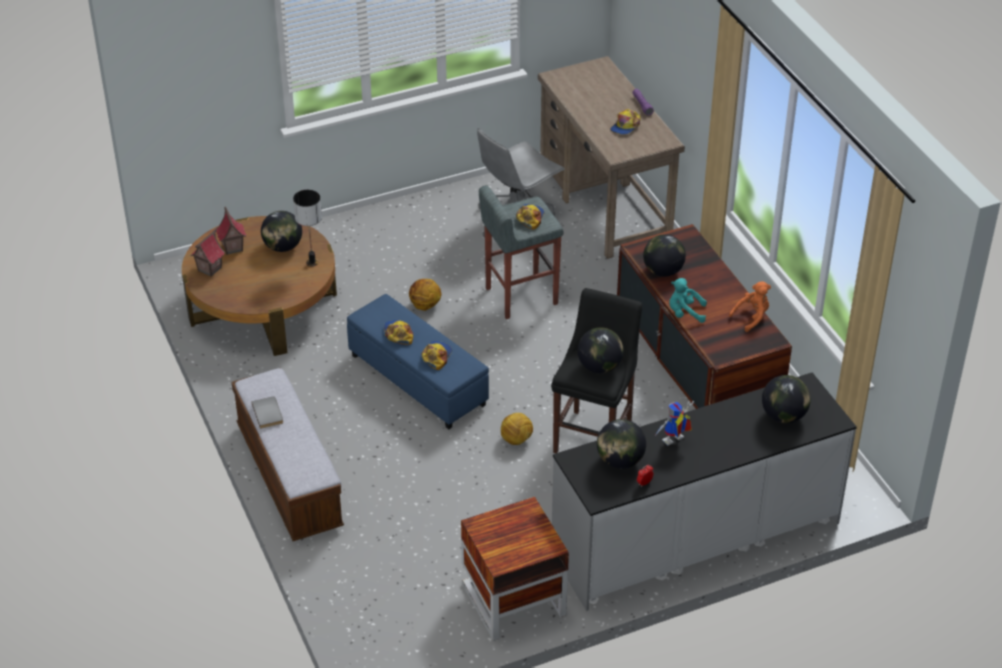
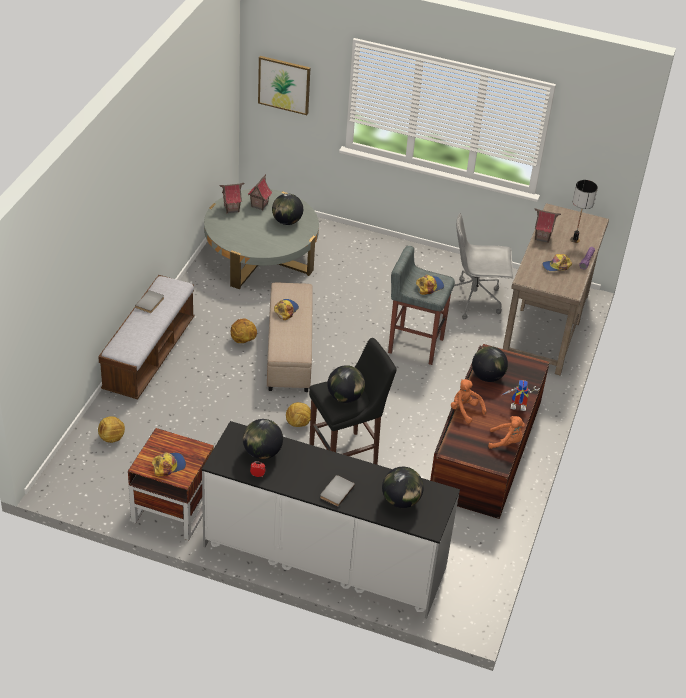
camera: 40 degrees right, 0 degrees up
brown coffee table [182,216,337,356] -> grey coffee table [204,189,319,289]
table lamp [293,190,322,267] -> table lamp moved to [570,180,598,243]
blue ottoman [347,294,489,429] -> beige ottoman [267,283,313,392]
basketball [409,279,441,311] -> basketball moved to [231,319,257,343]
cap [422,341,452,370] -> cap moved to [152,452,186,477]
toy robot [654,401,694,445] -> toy robot moved to [502,380,540,411]
turquoise plush toy [669,278,707,323] -> orange plush toy [451,379,486,423]
none -> football [98,416,125,443]
none -> picture [258,56,310,115]
none -> grey book [320,475,355,507]
none -> toy house [535,208,561,243]

